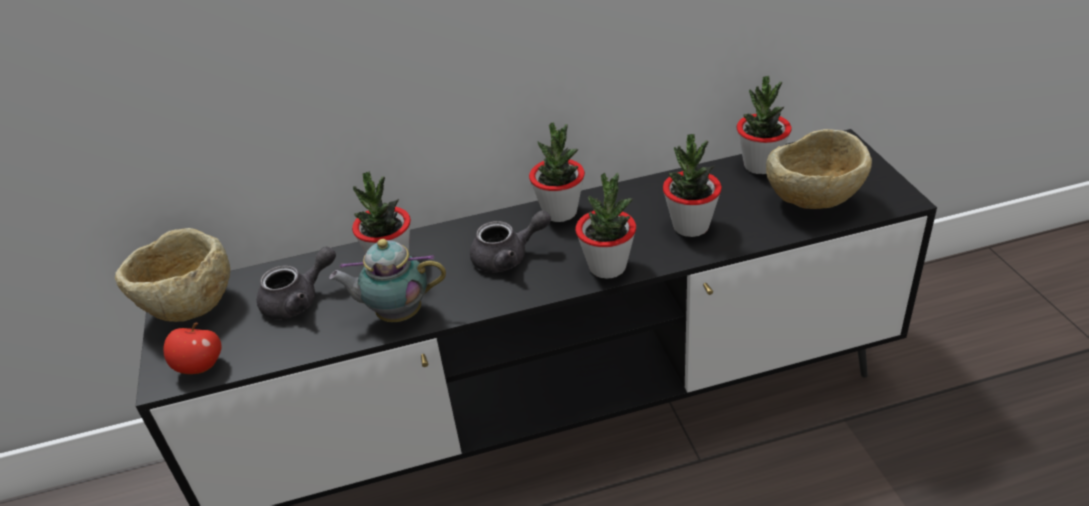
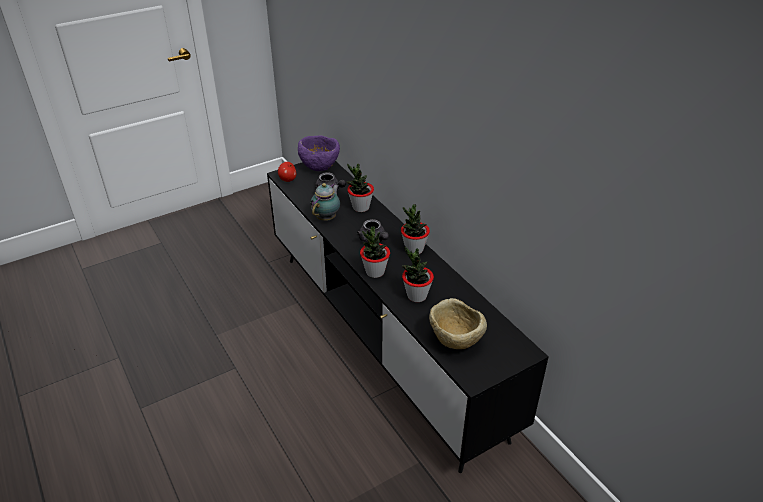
camera: 70 degrees right, 0 degrees up
beige bowl [115,228,230,322] -> purple bowl [298,136,340,171]
teapot [329,239,446,322] -> teapot turned 45 degrees clockwise [310,183,340,221]
potted plant [737,76,792,174] -> none

